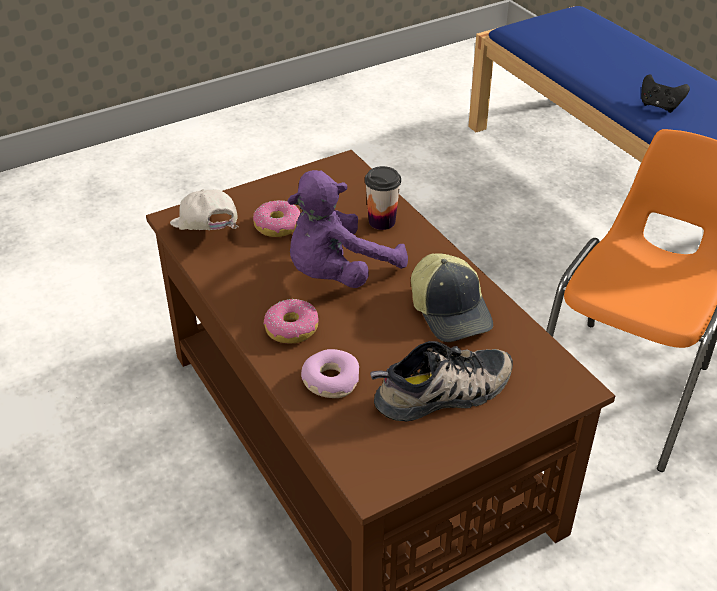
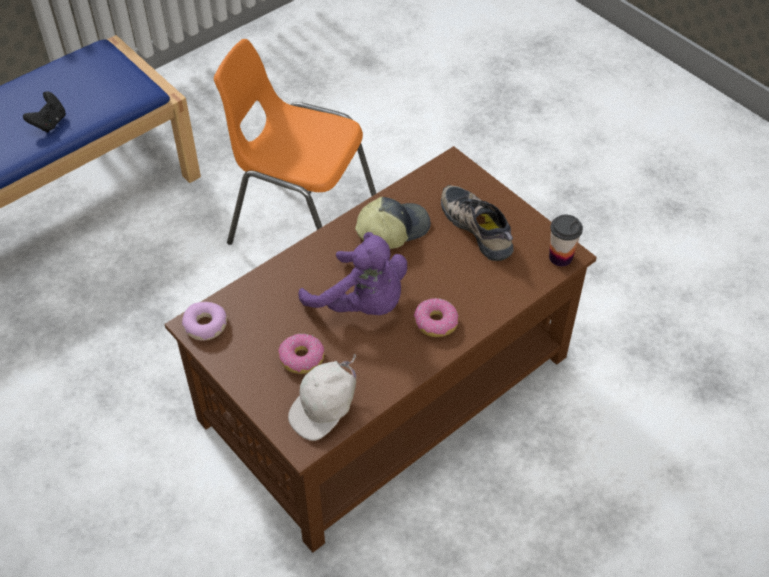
camera: 100 degrees left, 10 degrees up
donut [301,349,359,398] -> donut moved to [182,302,227,341]
cup [365,166,401,230] -> cup moved to [549,215,583,266]

